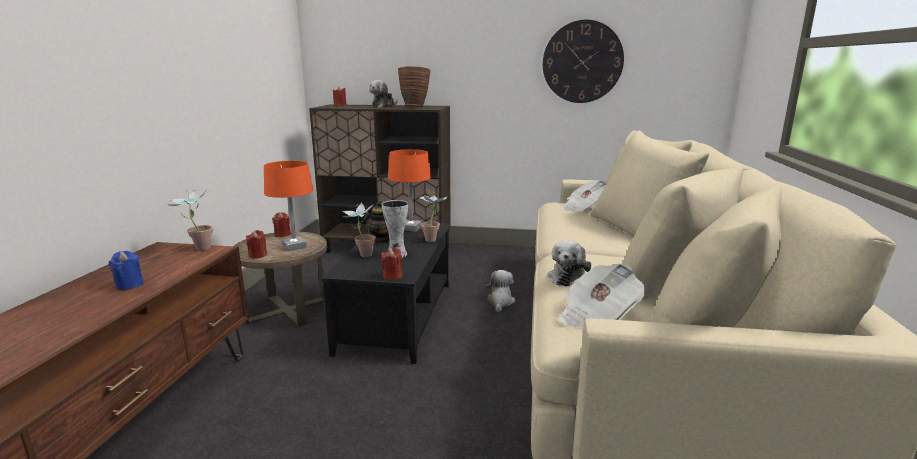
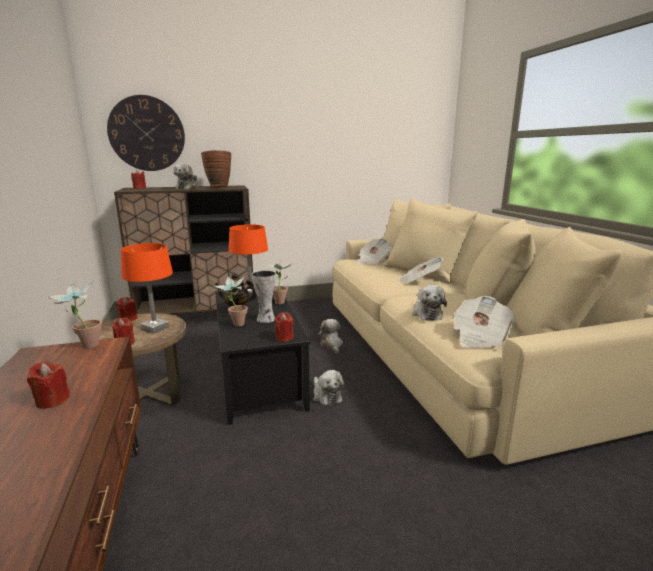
camera: 25 degrees left, 0 degrees up
blue candle [108,251,144,290] -> red candle [27,361,71,409]
wall clock [543,20,624,103] -> wall clock moved to [107,95,185,171]
none -> plush toy [313,370,344,406]
none -> newspaper [397,257,444,284]

